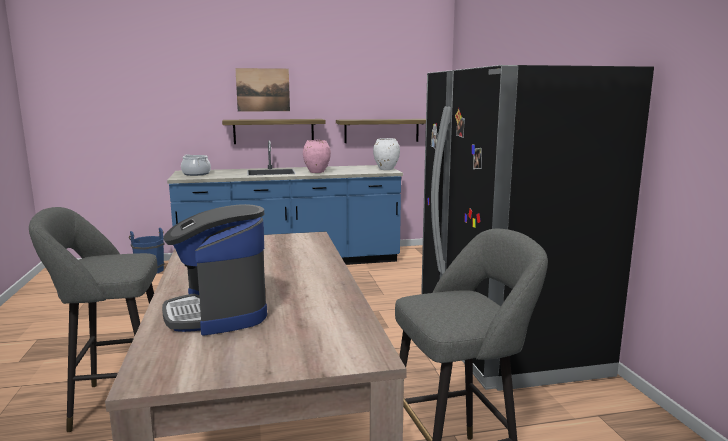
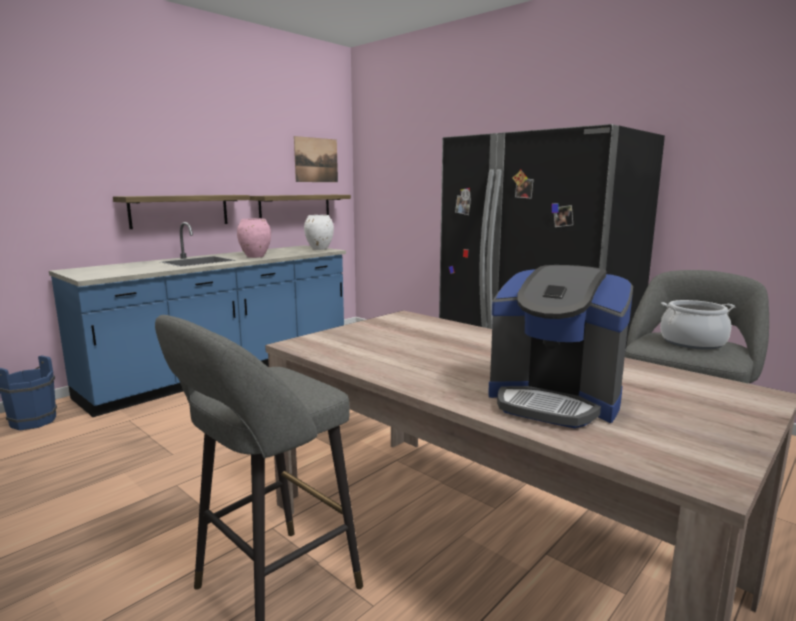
camera: 35 degrees left, 0 degrees up
cooking pot [181,154,211,176] -> cooking pot moved to [660,300,735,350]
picture [235,68,290,112] -> picture moved to [294,136,338,182]

